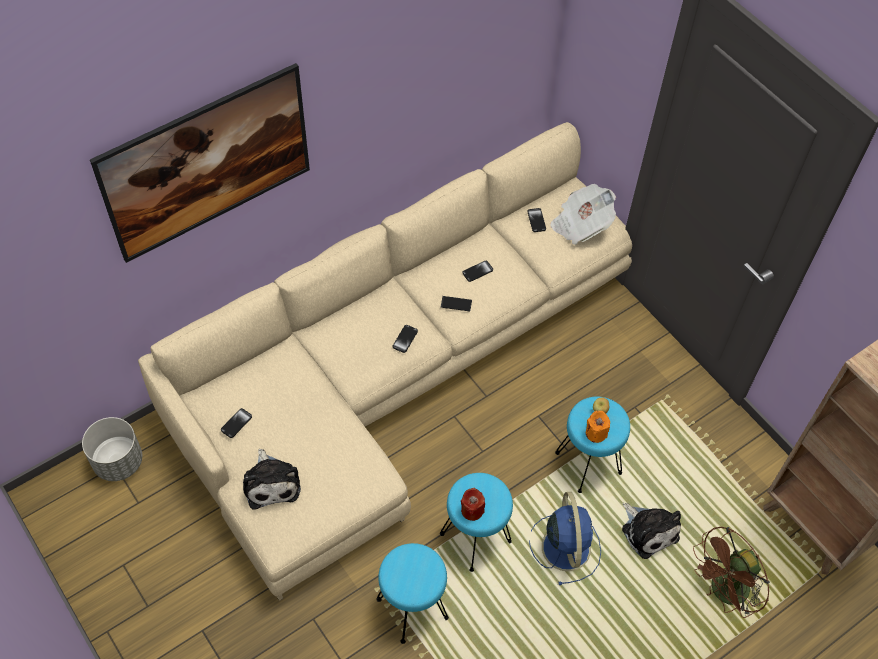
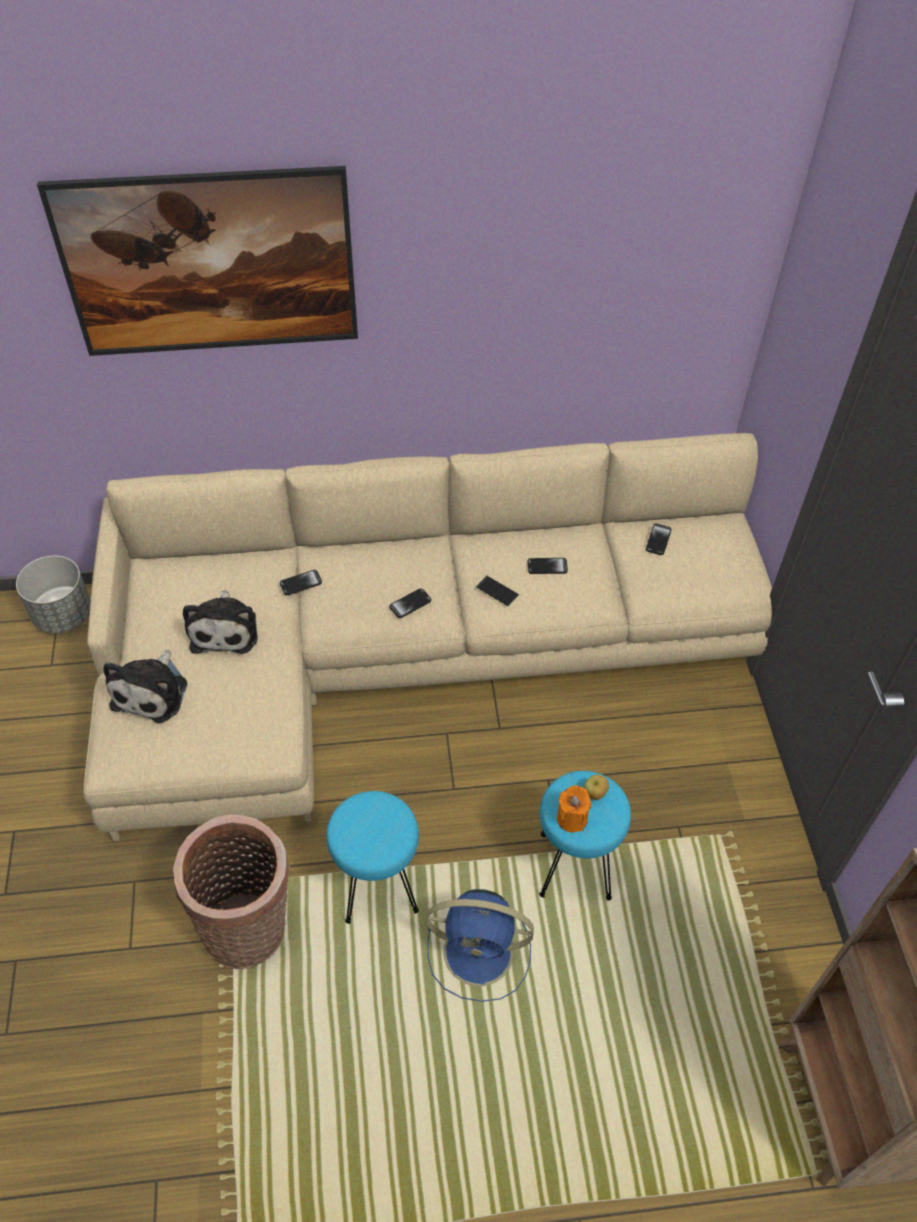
camera: 30 degrees right, 5 degrees down
phone [221,408,252,438] -> phone moved to [280,570,322,595]
turquoise stool [376,543,449,644] -> basket [173,815,291,969]
red candle [461,488,485,521] -> none
blue fan [529,492,601,585] -> blue fan turned 75 degrees clockwise [427,889,534,1002]
newspaper [550,184,616,245] -> none
plush toy [622,503,681,559] -> plush toy moved to [183,590,258,654]
brown fan [693,527,770,618] -> none

